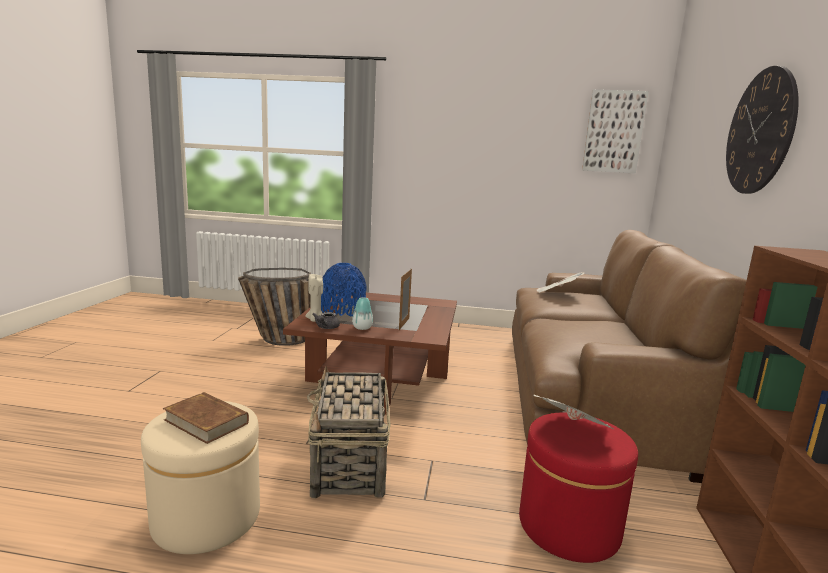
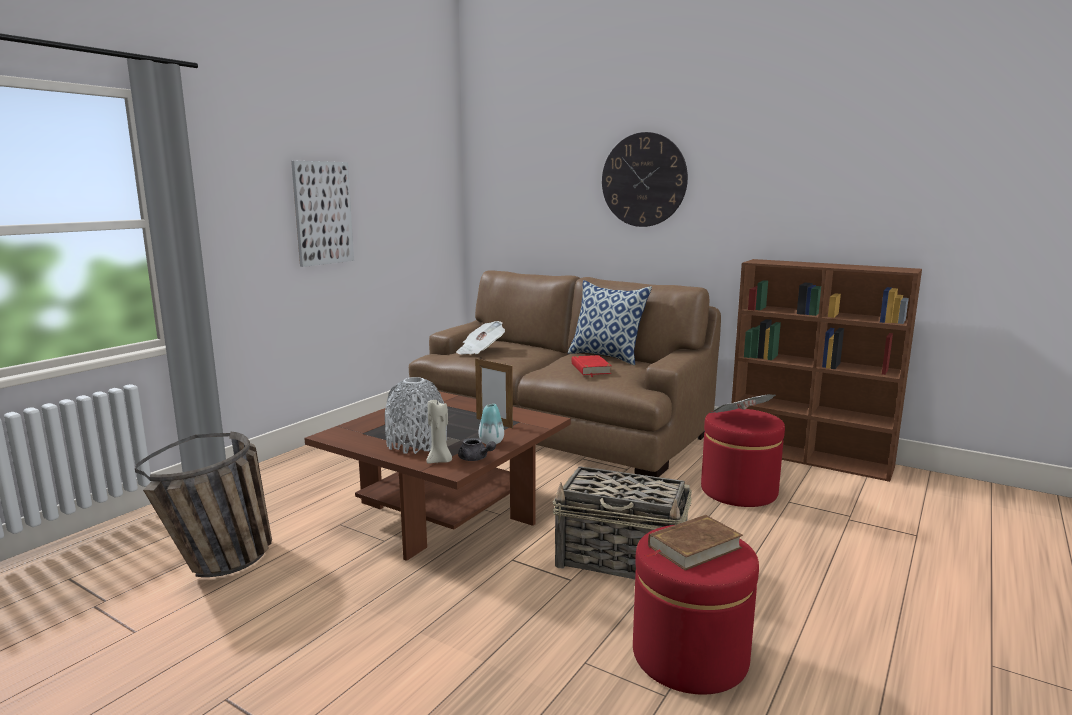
camera: 65 degrees left, 0 degrees up
beige ottoman [141,401,260,554] -> red ottoman [633,525,759,694]
blue vase [321,263,367,317] -> grey vase [385,377,447,454]
picture [582,89,649,174] -> picture moved to [291,161,354,267]
none -> pillow [568,280,652,365]
none -> red book [571,355,612,377]

